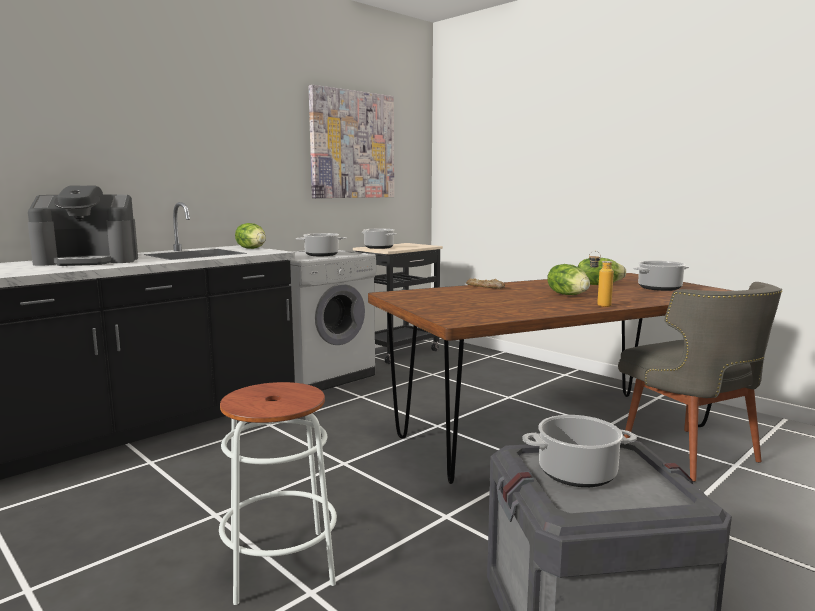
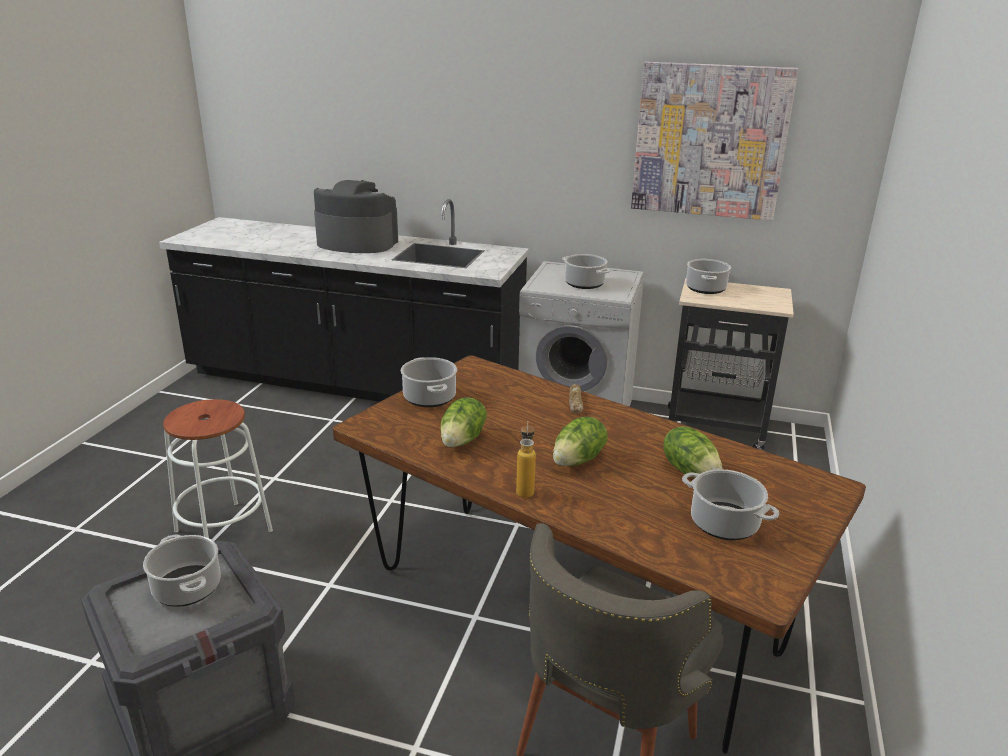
camera: 60 degrees right, 15 degrees up
coffee machine [28,186,138,266] -> coffee machine turned 150 degrees clockwise [314,180,398,253]
lettuce [235,223,266,249] -> lettuce moved to [440,397,487,448]
none -> cooking pot [401,357,457,407]

